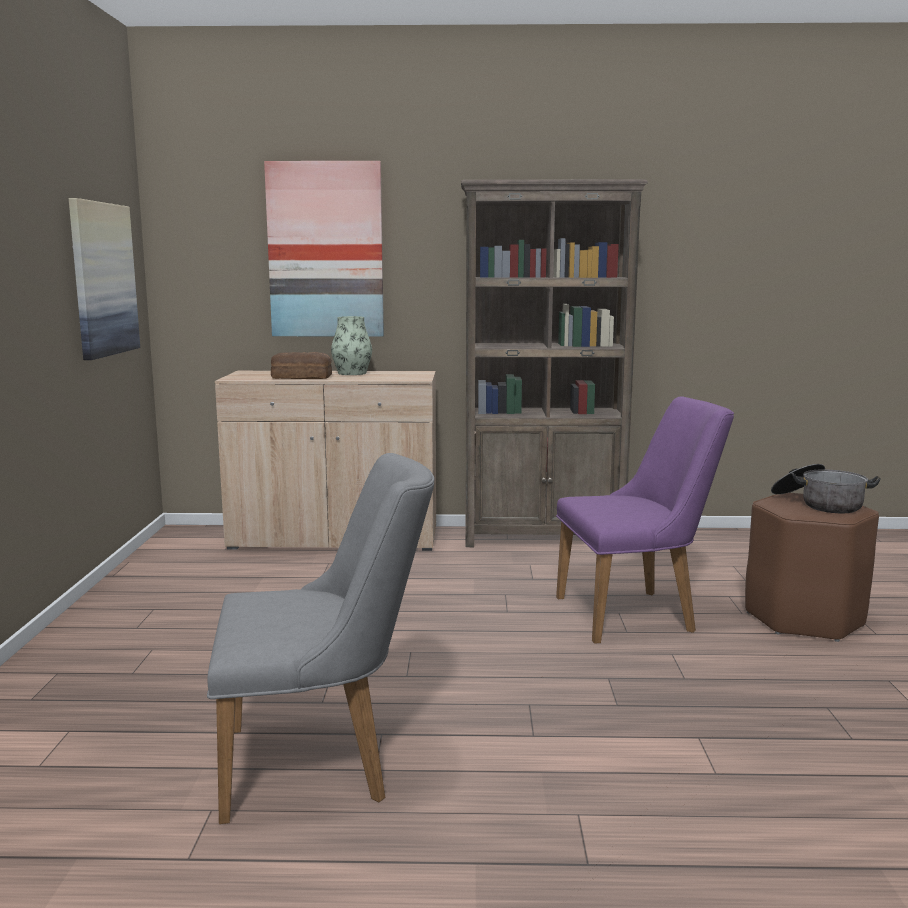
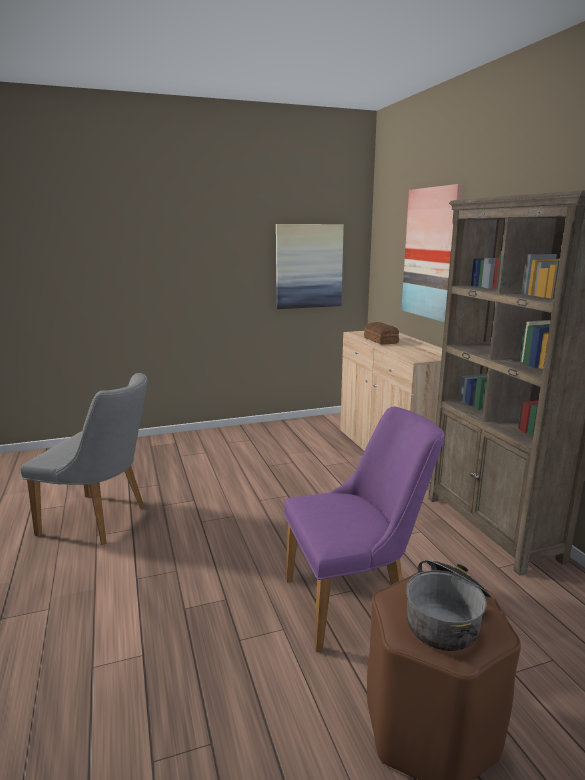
camera: 70 degrees right, 5 degrees up
grey chair [207,453,435,824] -> grey chair turned 45 degrees counterclockwise [20,373,147,545]
vase [331,316,372,375] -> none
purple chair [556,396,734,644] -> purple chair turned 75 degrees counterclockwise [283,406,445,652]

